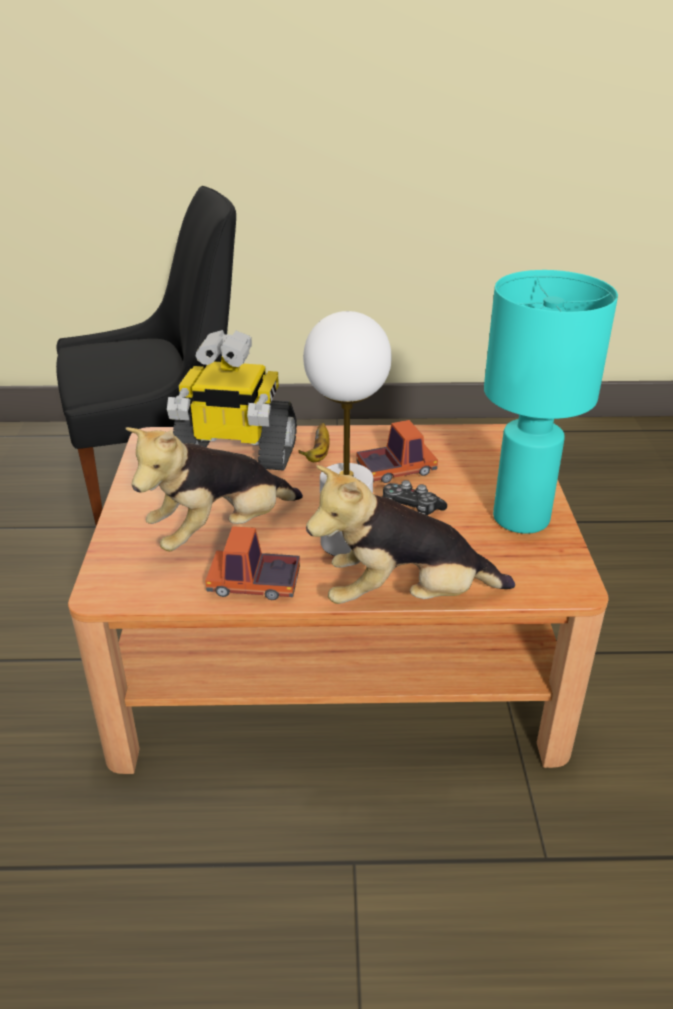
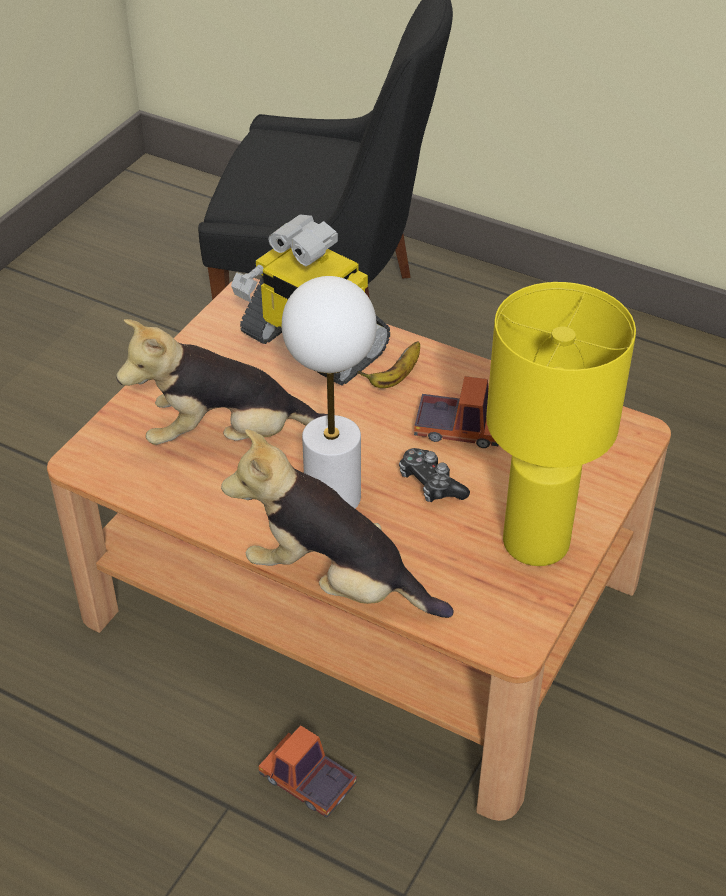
camera: 30 degrees right, 10 degrees up
toy truck [205,526,300,600] -> toy truck moved to [259,725,357,818]
turquoise table lamp [484,270,618,534] -> yellow table lamp [486,282,636,566]

